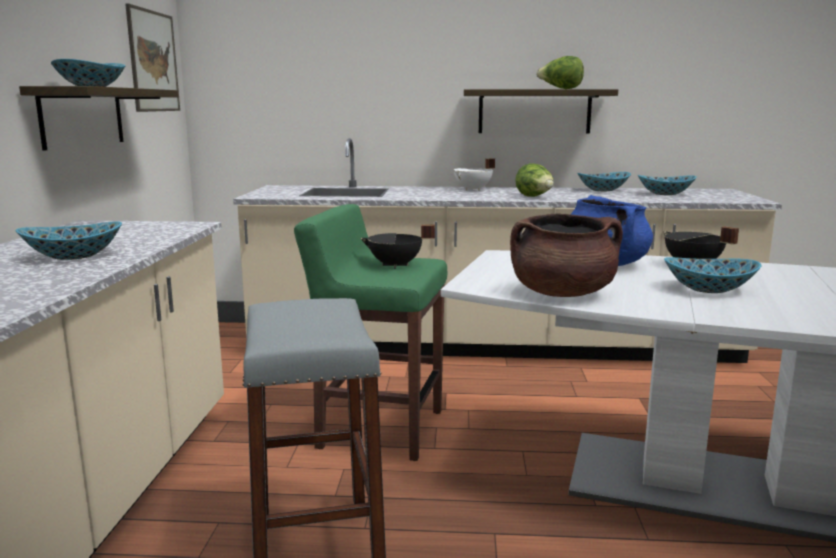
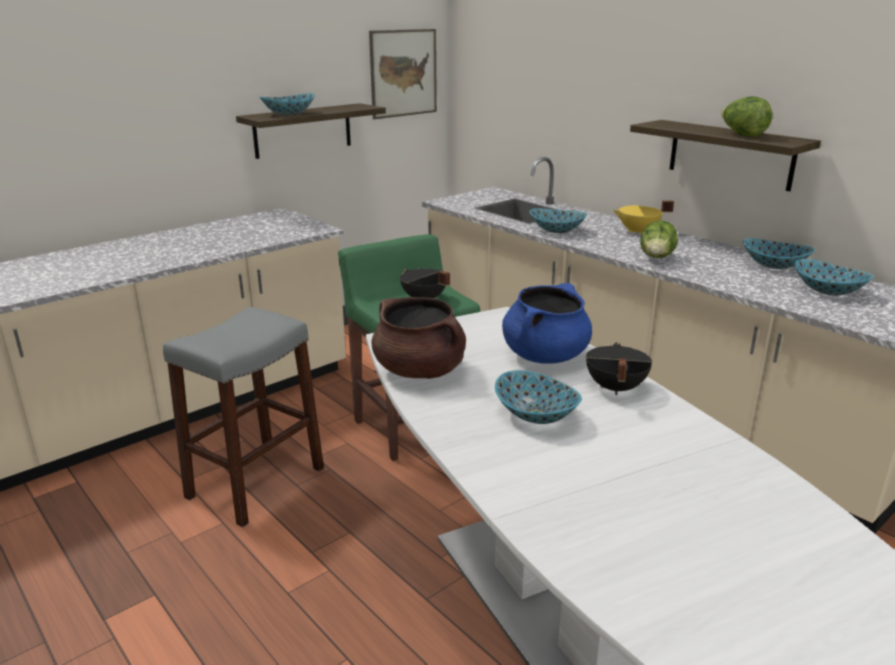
camera: 45 degrees right, 10 degrees up
bowl [16,221,122,260] -> bowl moved to [529,208,587,233]
white cooking pot [454,158,495,191] -> yellow cooking pot [613,200,674,235]

